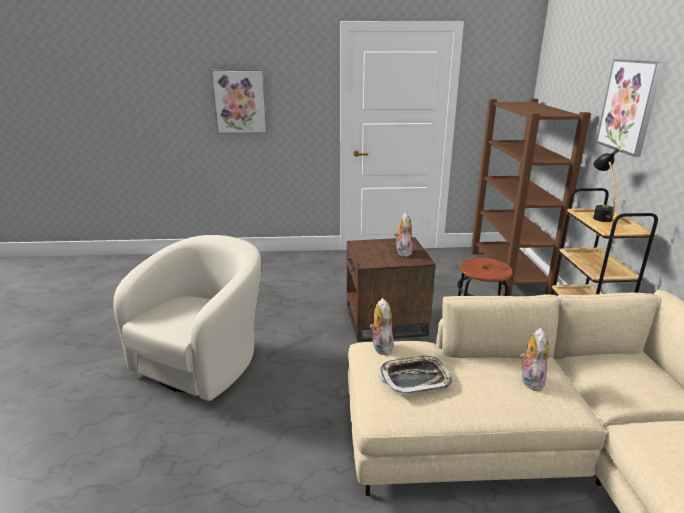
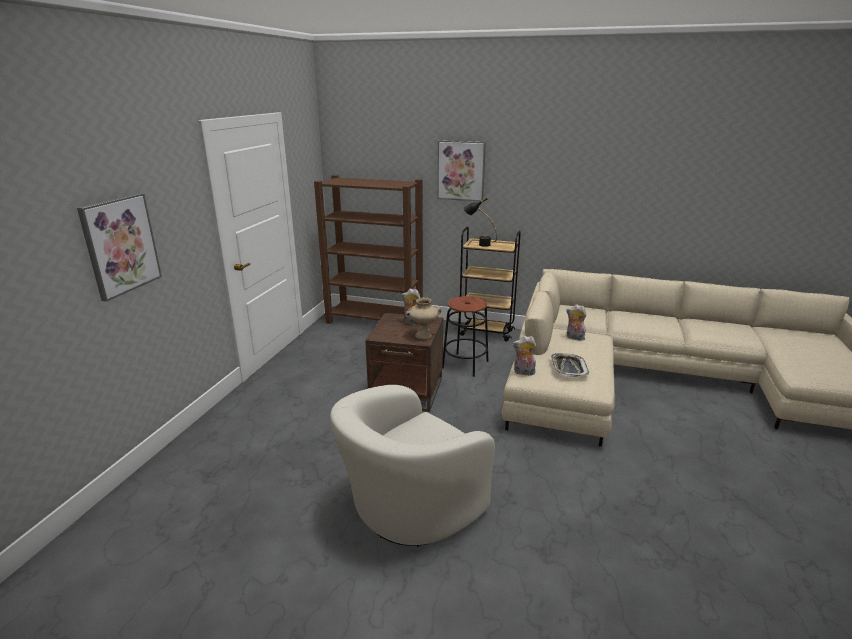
camera: 70 degrees left, 0 degrees up
beige armchair [113,235,261,401] -> beige armchair turned 90 degrees counterclockwise [330,385,495,547]
none -> beige vase [406,297,441,339]

